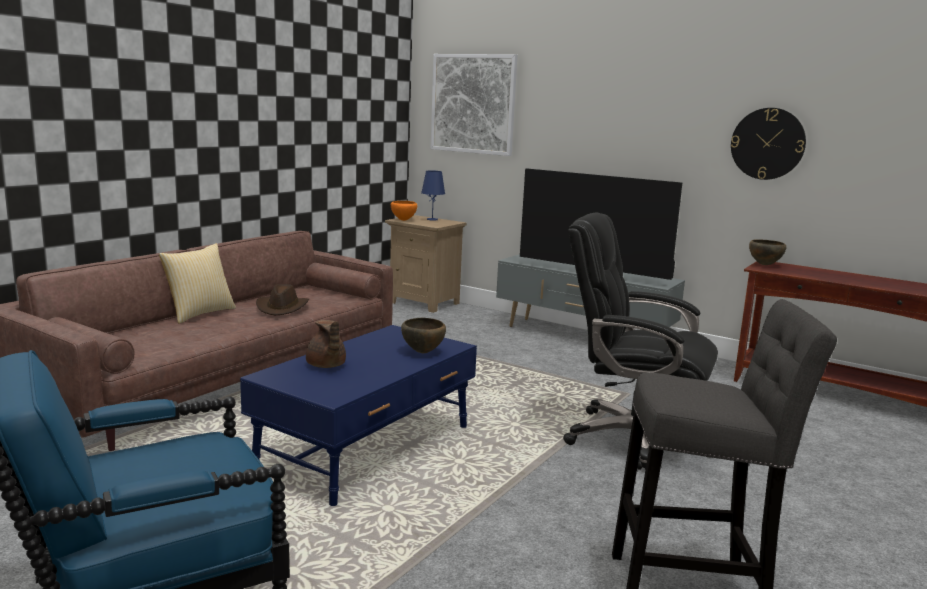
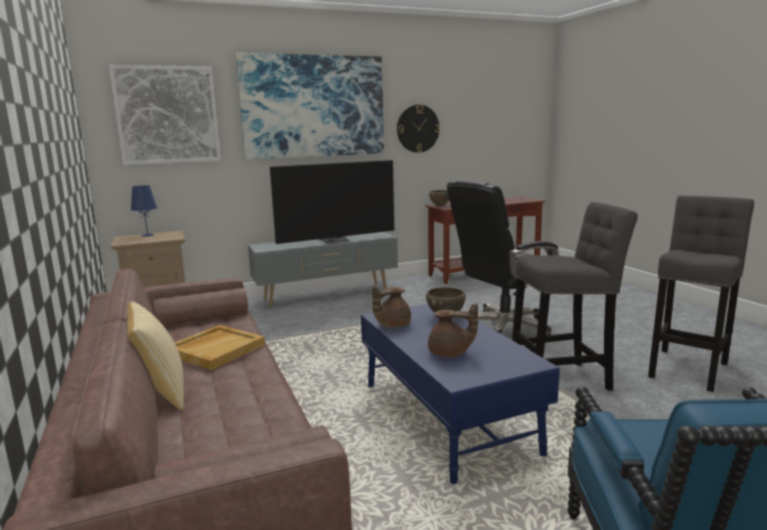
camera: 55 degrees left, 0 degrees up
brown hat [256,284,309,315] -> beige tray [174,325,265,370]
orange bowl [391,201,417,221] -> none
none -> picture [236,53,384,159]
none -> brown teapot [372,286,411,328]
none -> grey stool [512,202,638,390]

